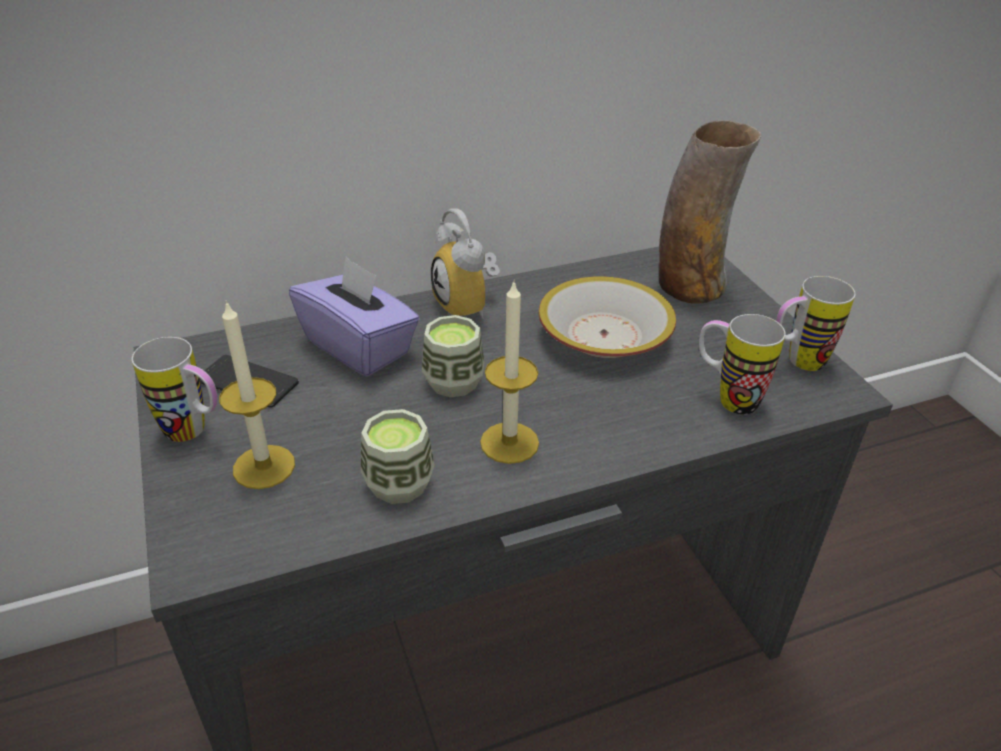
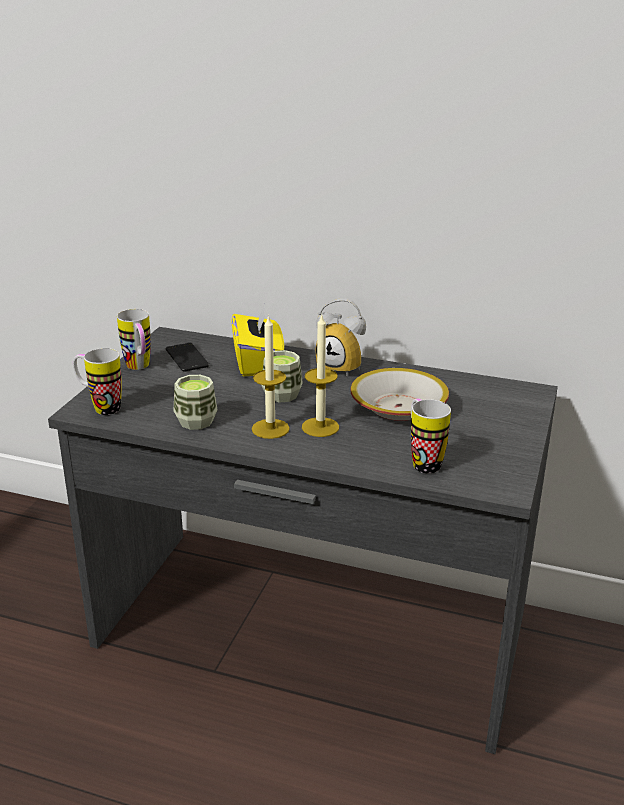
camera: 40 degrees right, 10 degrees down
candle [219,300,295,489] -> candle moved to [302,313,339,437]
purple tissue box [289,257,420,377] -> yellow tissue box [231,306,284,376]
alarm clock [431,208,500,319] -> alarm clock turned 75 degrees counterclockwise [316,298,366,376]
vase [659,120,761,304] -> none
mug [776,276,855,371] -> mug moved to [73,348,122,415]

